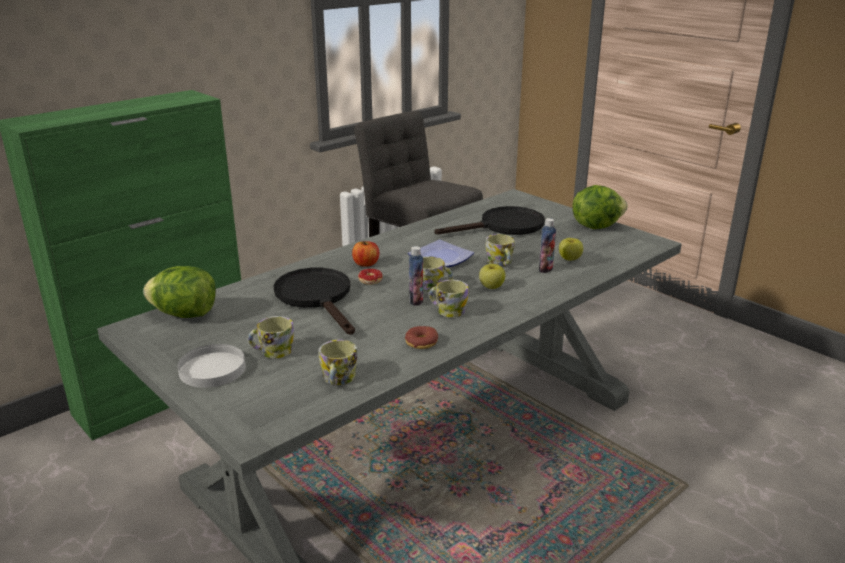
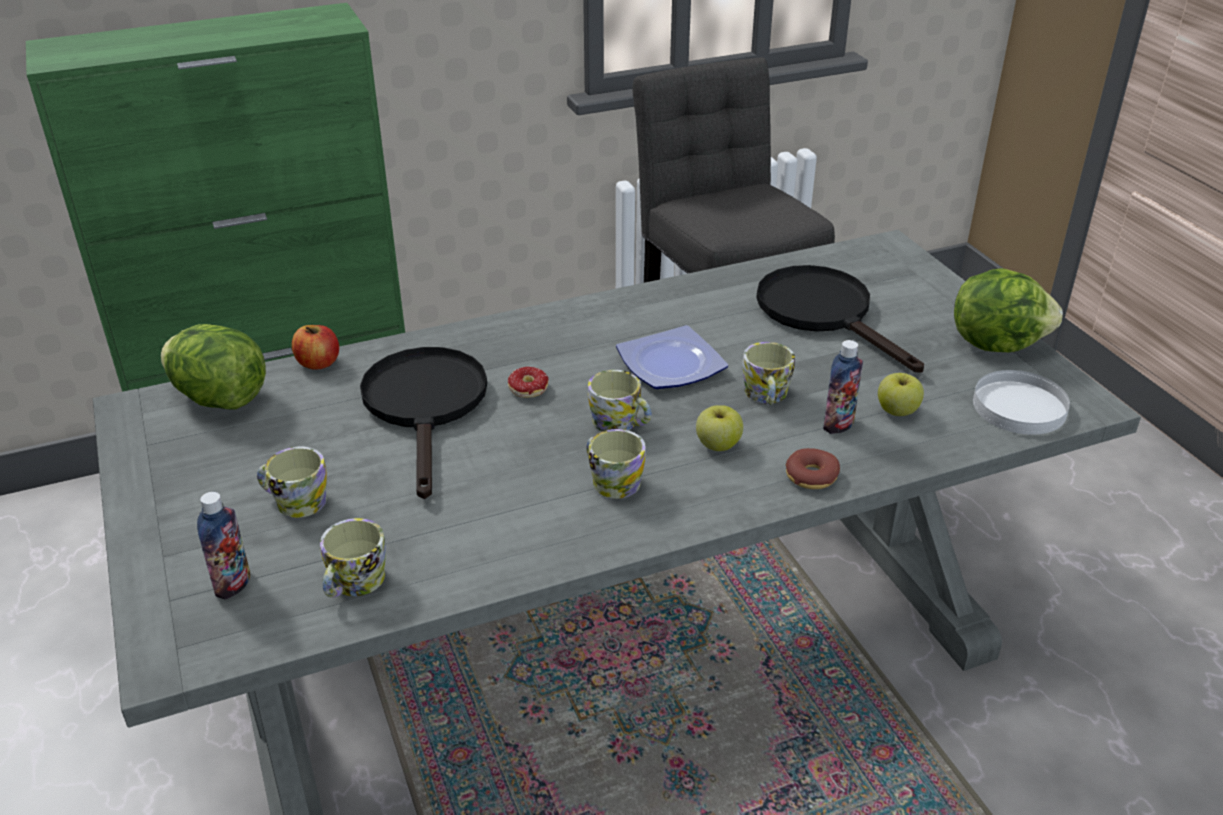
camera: 20 degrees right, 10 degrees up
white plate [177,344,246,388] -> white plate moved to [973,370,1070,435]
apple [352,241,379,267] -> apple moved to [292,325,339,370]
donut [405,326,438,349] -> donut moved to [786,448,840,489]
bottle [409,246,423,306] -> bottle moved to [197,492,251,600]
black frying pan [434,206,545,235] -> black frying pan turned 120 degrees counterclockwise [756,265,924,373]

